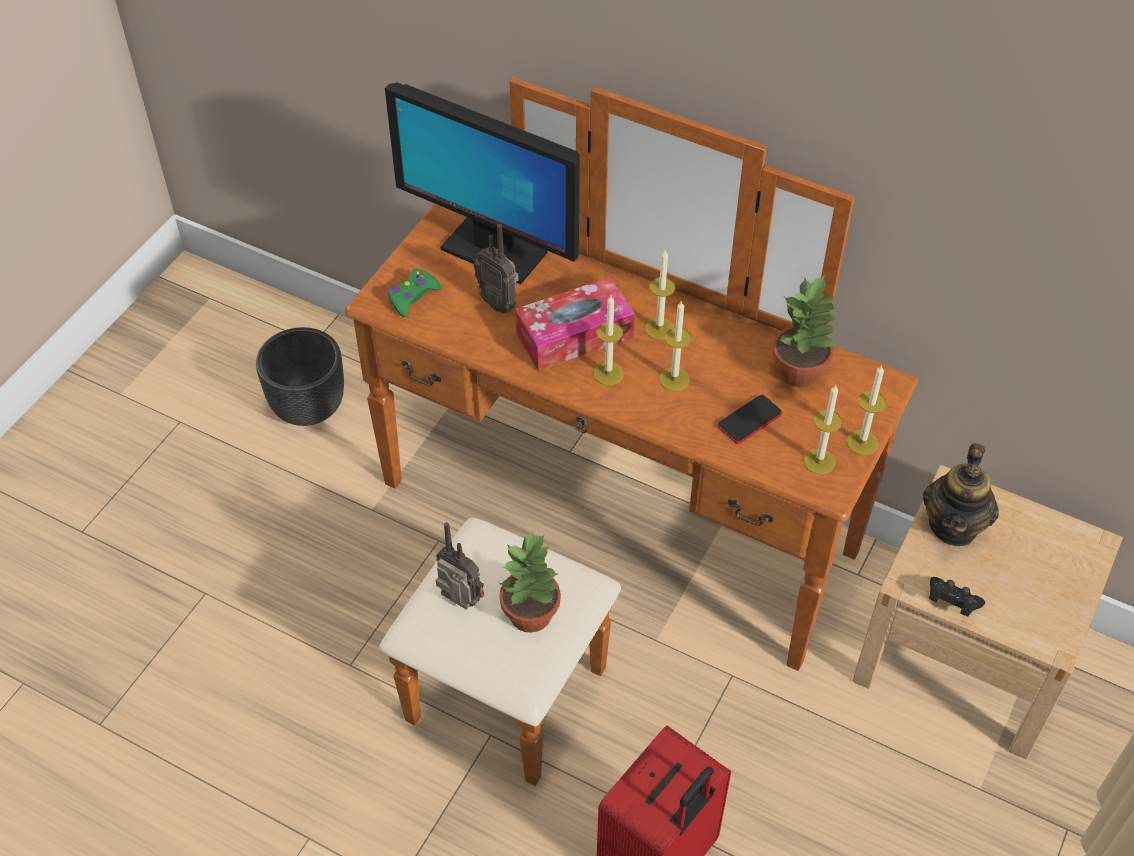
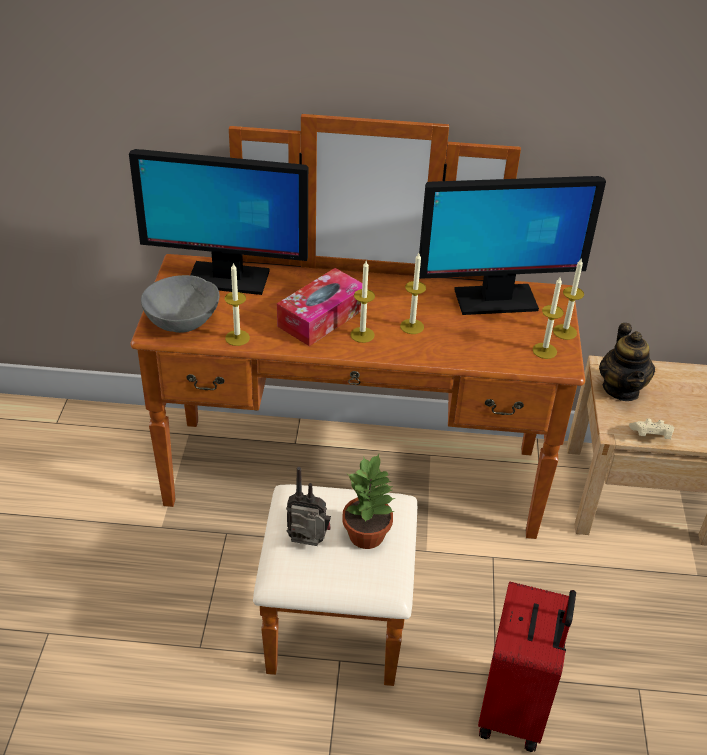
camera: 25 degrees left, 10 degrees down
black planter [256,327,344,426] -> none
green game controller [387,269,441,317] -> grey bowl [141,275,219,333]
radio [473,224,519,313] -> none
candle [645,250,675,340] -> candle moved to [225,262,250,346]
phone [717,395,782,444] -> none
potted plant [772,274,838,387] -> monitor [419,176,606,315]
black game controller [929,577,985,616] -> beige game controller [629,418,675,439]

